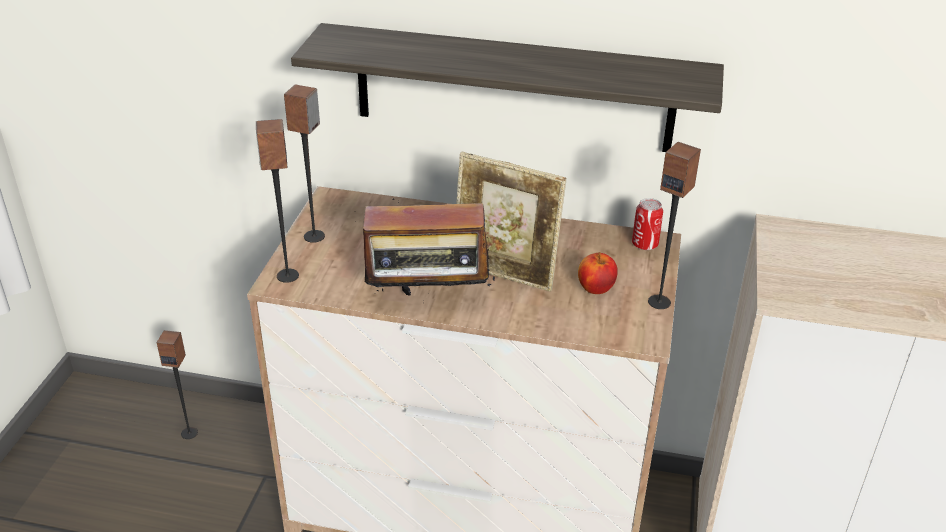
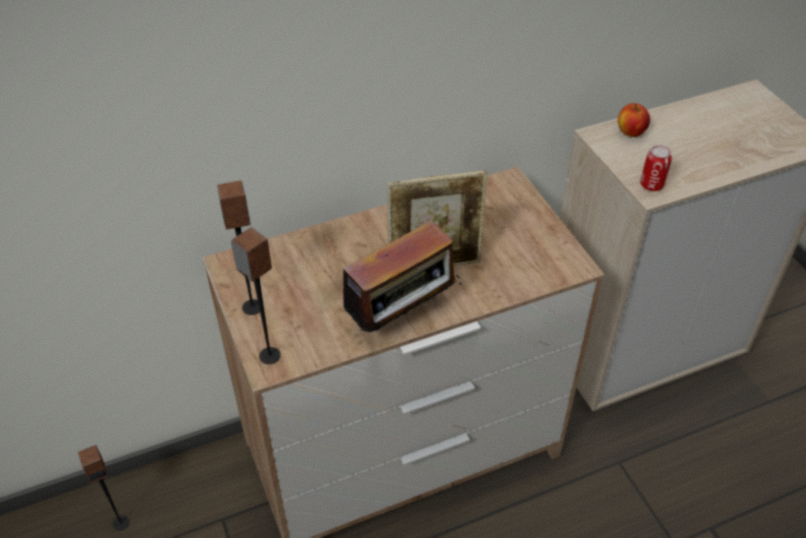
camera: 35 degrees left, 10 degrees up
shelf [291,23,724,152] -> none
apple [578,252,618,294] -> apple moved to [618,103,650,137]
can [632,198,663,250] -> can moved to [640,145,672,191]
speaker [648,142,701,309] -> none

